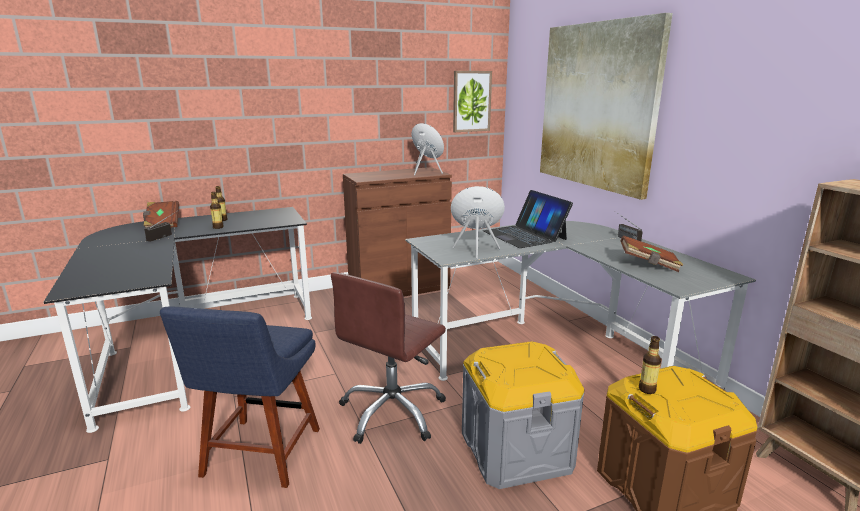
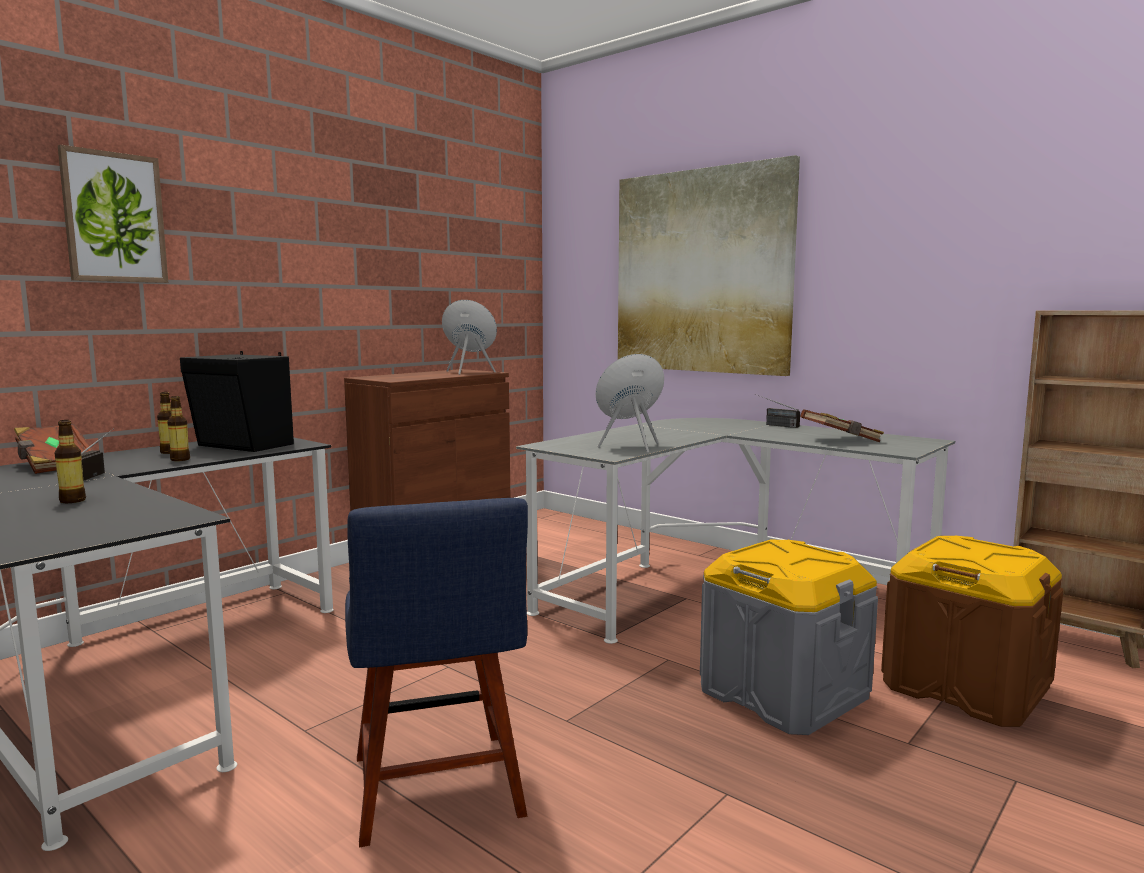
camera: 25 degrees left, 10 degrees down
brown office chair [331,272,446,444] -> none
picture [453,71,492,132] -> picture moved to [58,145,168,283]
laptop [483,190,573,248] -> none
bottle [639,336,661,394] -> bottle moved to [54,420,86,503]
none -> black speaker [180,351,294,452]

